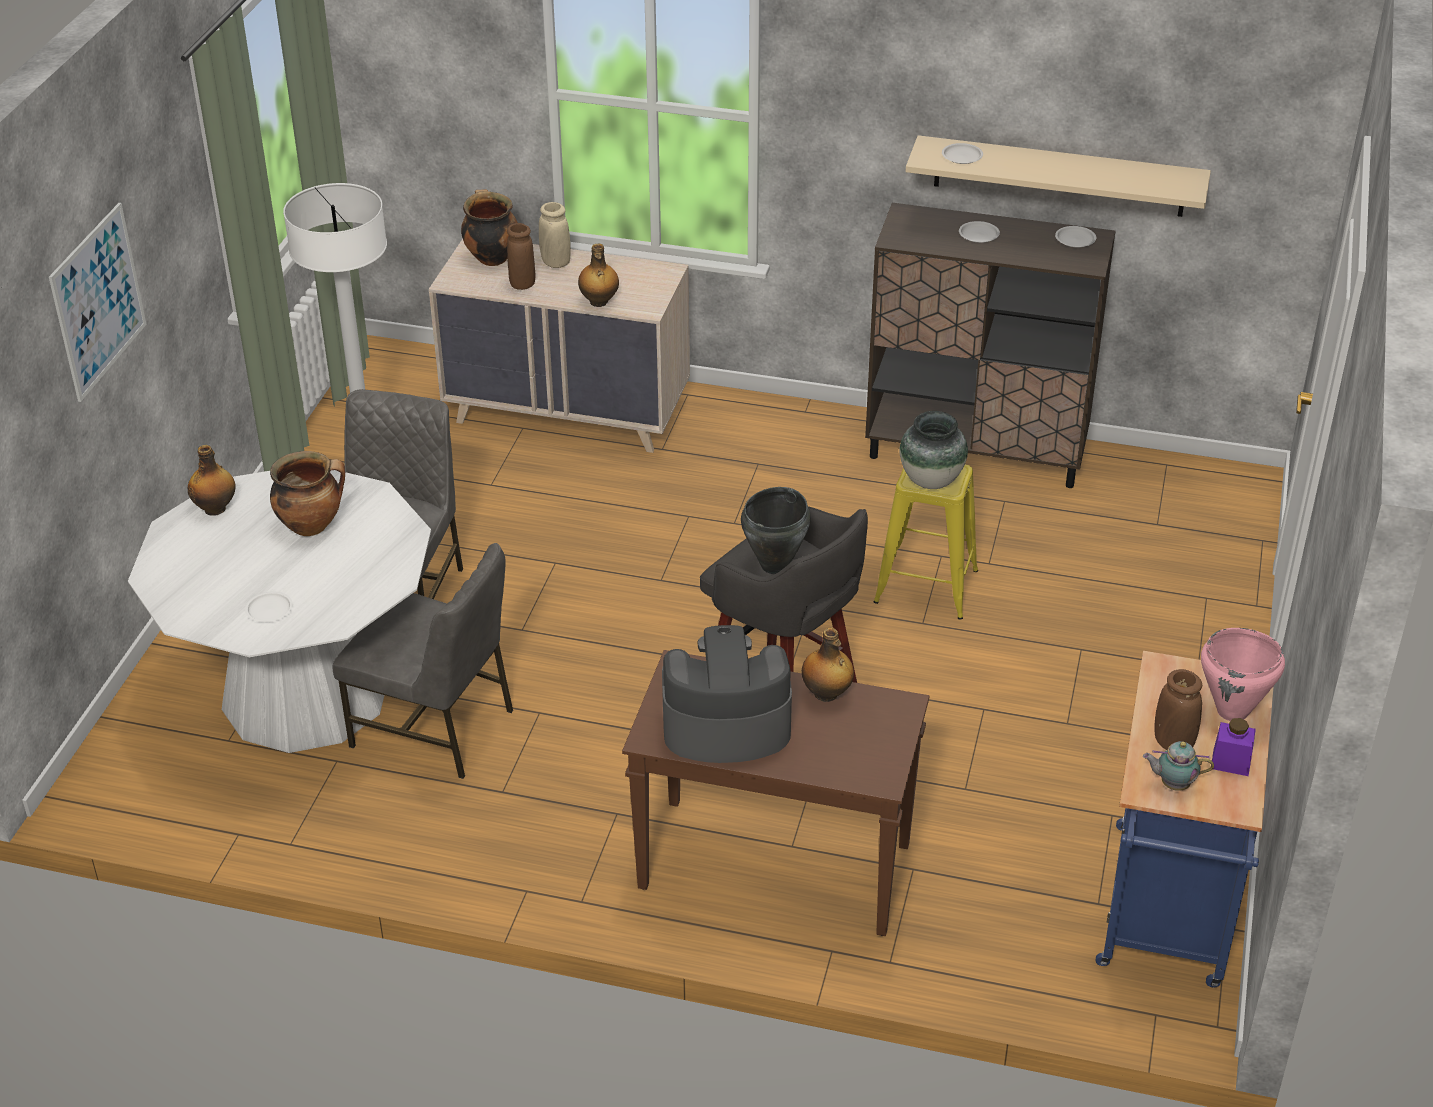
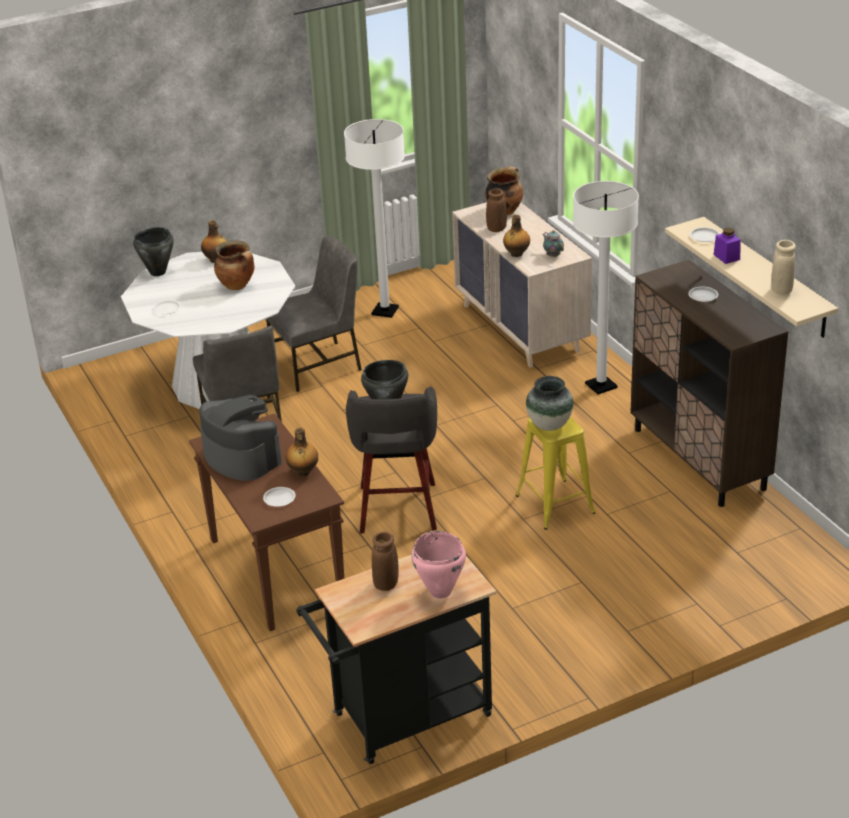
camera: 50 degrees right, 5 degrees down
picture [49,203,146,402] -> none
beige vase [539,202,571,268] -> beige vase moved to [771,240,796,295]
white plate [1055,226,1096,248] -> white plate moved to [263,487,296,507]
blue cart [1095,651,1274,987] -> black cart [296,555,497,764]
teapot [1143,741,1214,791] -> teapot moved to [542,230,564,257]
purple jar [1212,718,1256,776] -> purple jar moved to [713,228,741,264]
none -> black cooking pot [133,227,174,276]
none -> white floor lamp [573,181,639,394]

